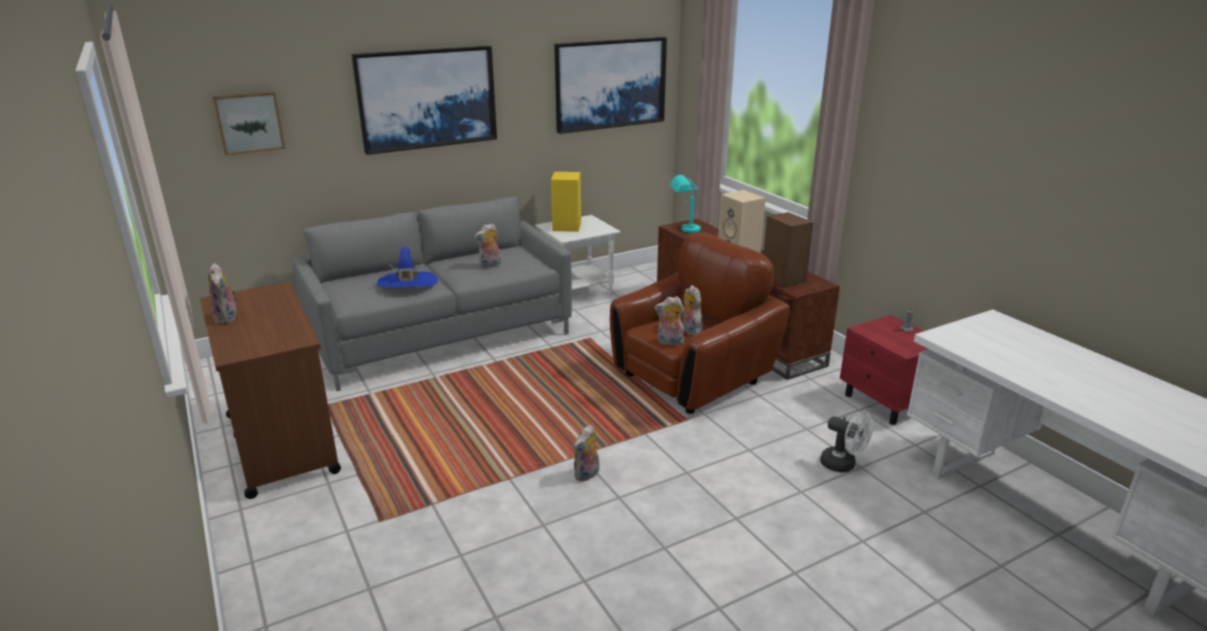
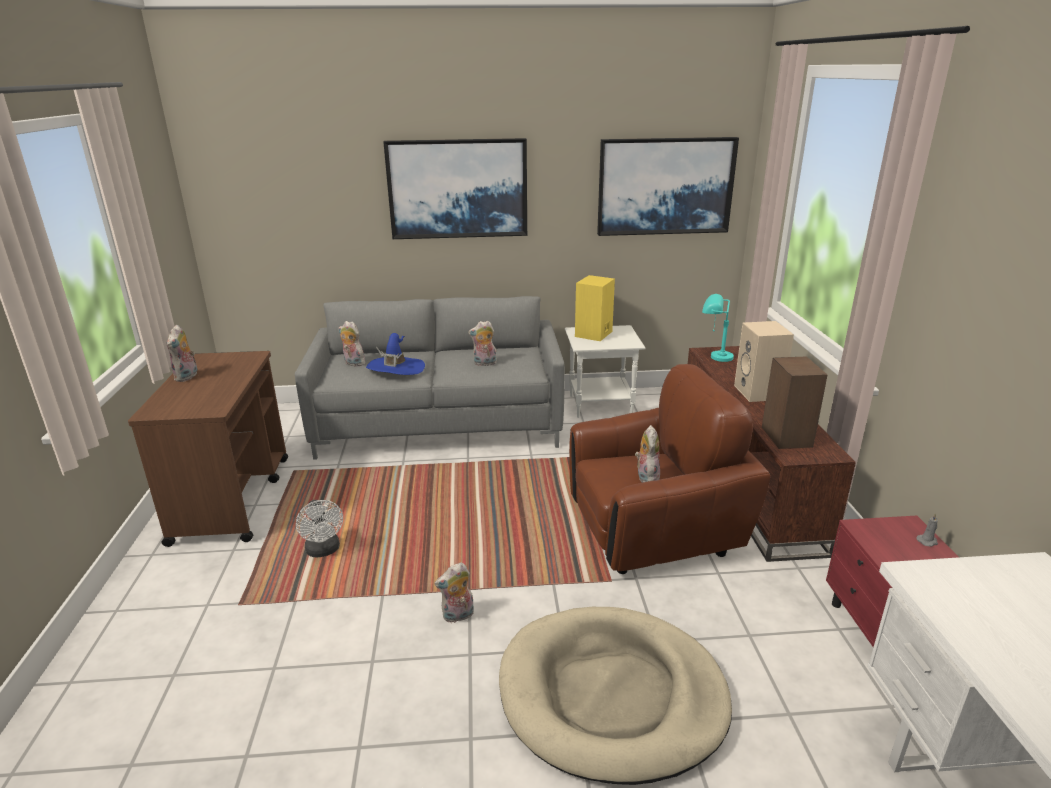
camera: 25 degrees right, 0 degrees up
picture [213,92,285,155] -> none
plush toy [655,296,684,345] -> plush toy moved to [338,321,365,366]
white fan [820,411,873,473] -> white fan moved to [296,500,343,557]
none -> beige dog bed [499,607,732,785]

